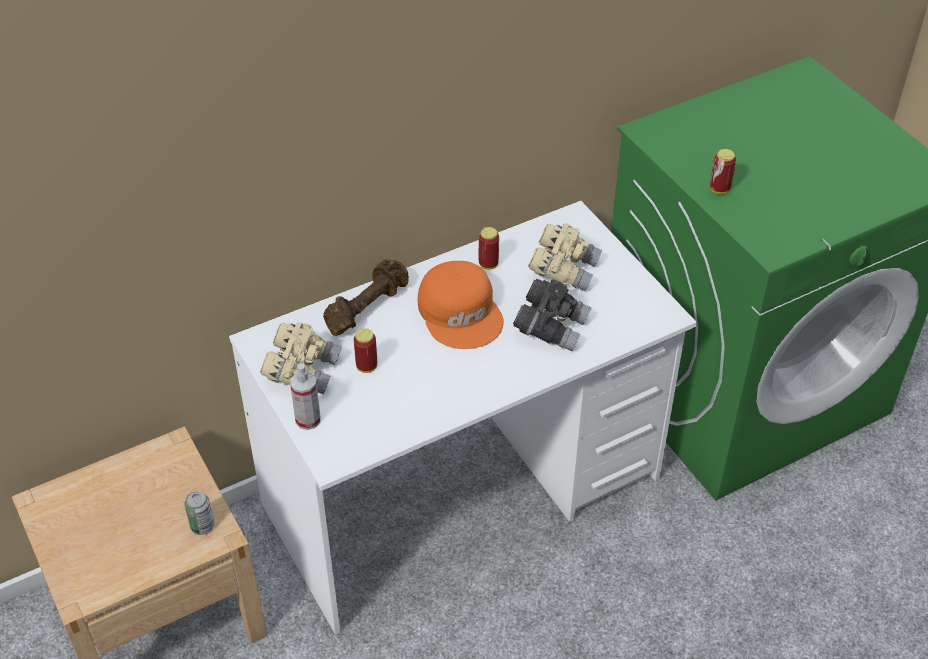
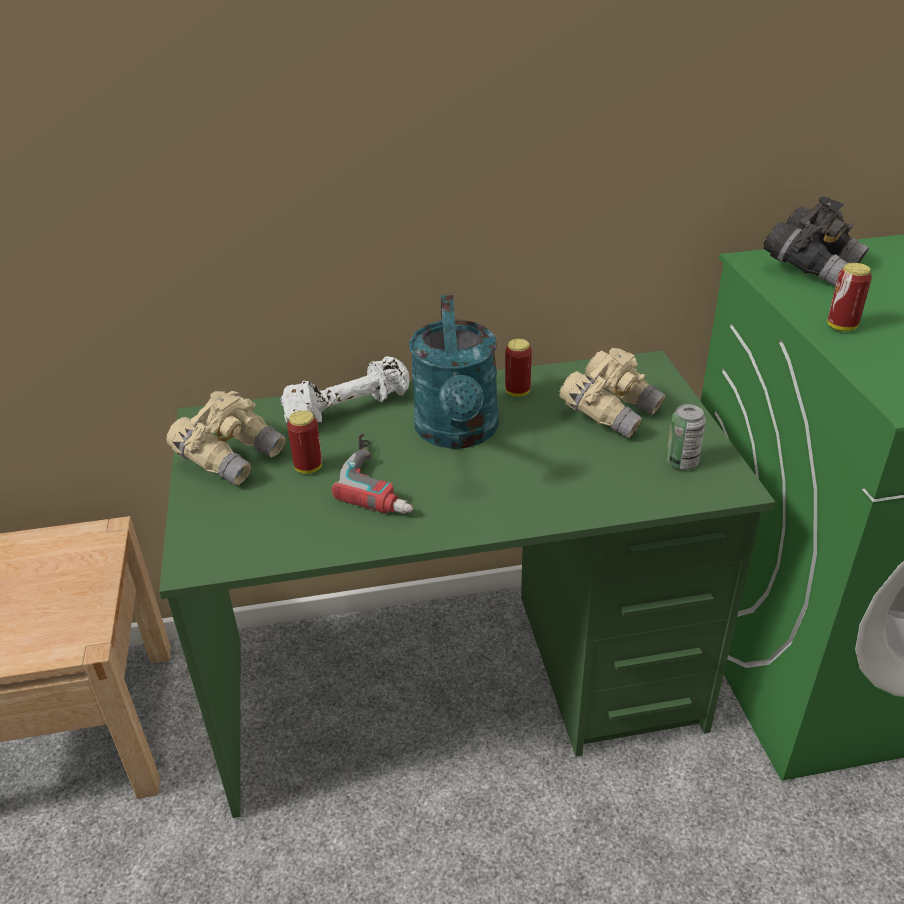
camera: 20 degrees right, 10 degrees down
can [184,491,215,535] -> can moved to [666,404,706,470]
white desk [229,201,697,635] -> green desk [159,350,775,818]
spray bottle [290,363,321,430] -> none
brown dumbbell [323,259,409,336] -> white dumbbell [281,356,409,424]
orange cap [418,261,504,349] -> turquoise watering can [409,295,499,449]
grey binoculars [513,279,591,351] -> grey binoculars moved to [764,196,869,286]
none -> power drill [332,434,413,514]

